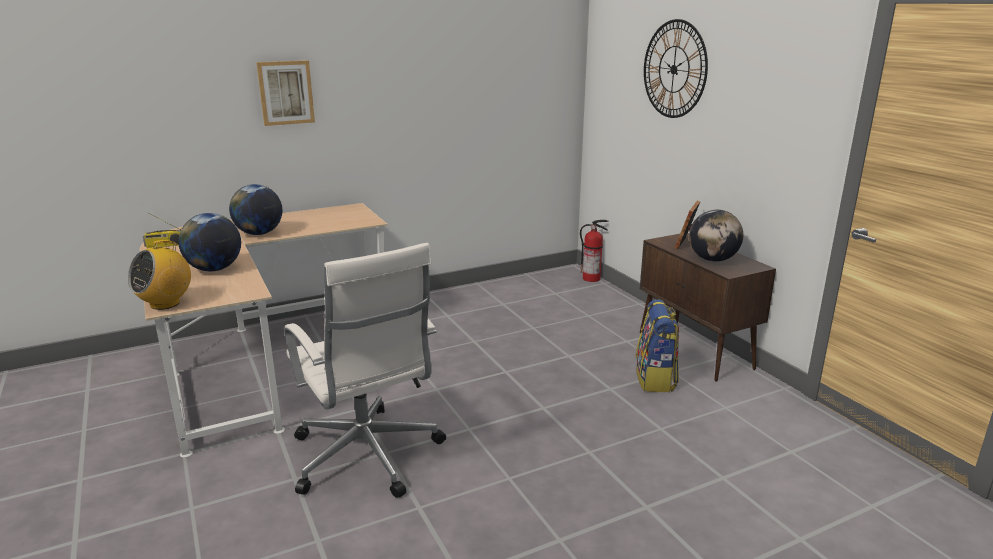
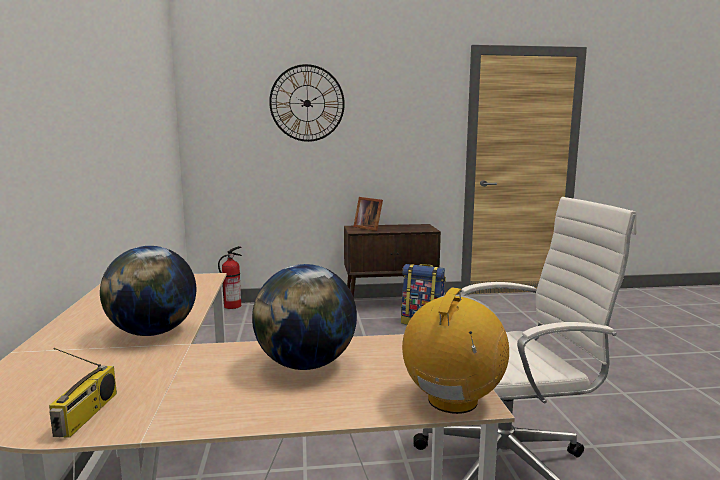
camera: 70 degrees left, 10 degrees down
radio [128,240,191,310] -> radio turned 120 degrees counterclockwise [402,287,509,414]
picture [256,60,315,126] -> none
globe [689,210,743,262] -> none

